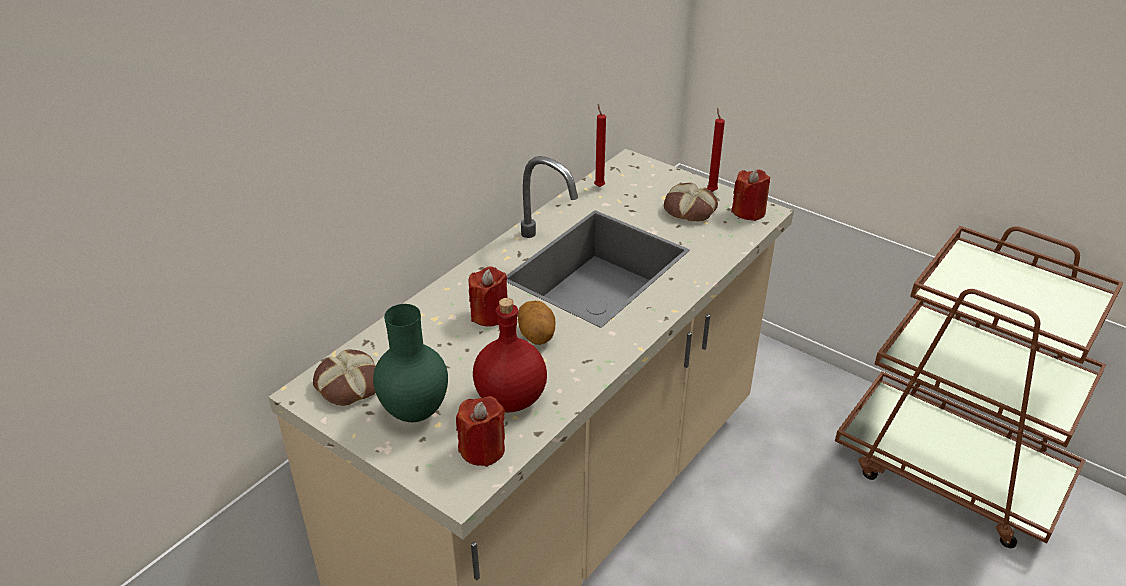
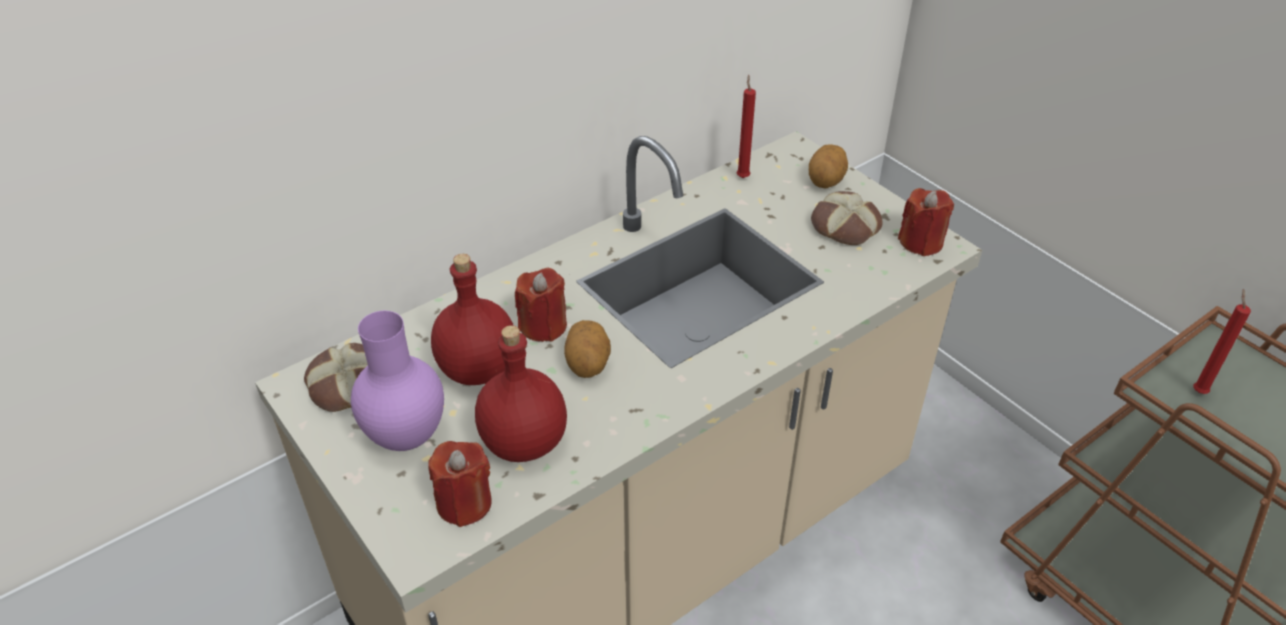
camera: 15 degrees right, 5 degrees up
green vase [373,304,448,422] -> purple vase [351,311,444,451]
red candle [707,108,725,192] -> red candle moved to [1193,289,1251,394]
none -> red bottle [431,254,514,385]
none -> potato [809,144,848,189]

